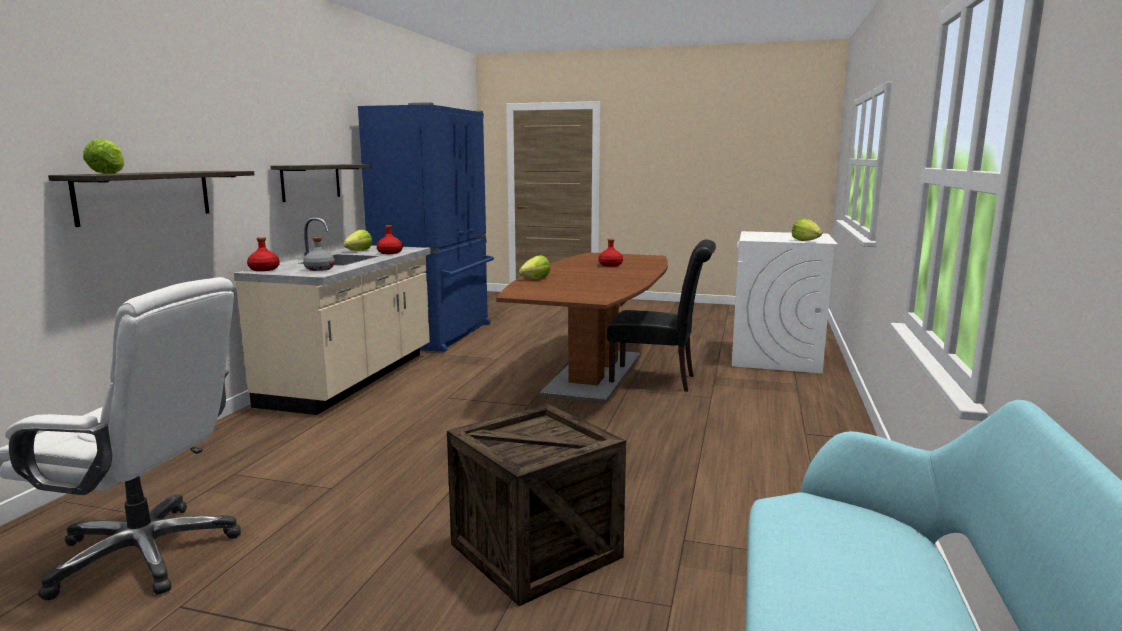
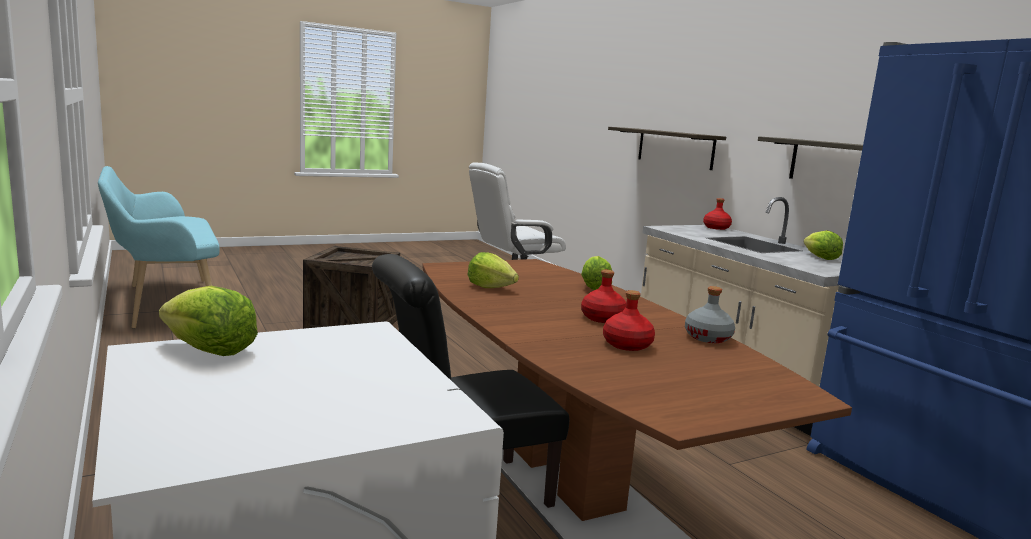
camera: 135 degrees right, 0 degrees up
lettuce [83,139,124,174] -> lettuce moved to [468,252,519,288]
grey bottle [303,237,335,271] -> grey bottle moved to [685,286,735,343]
red bottle [377,225,403,254] -> red bottle moved to [581,270,626,323]

